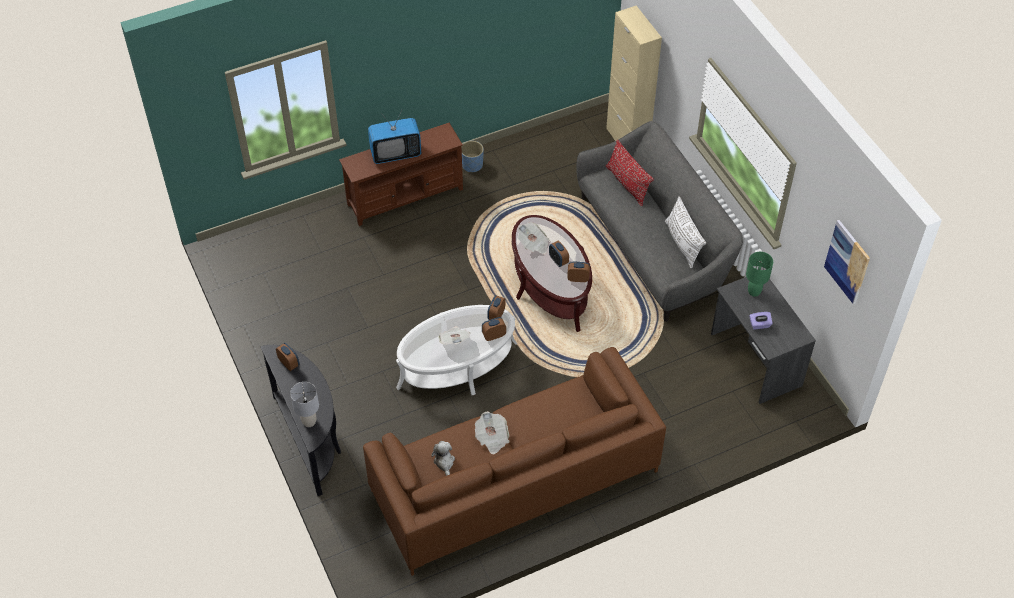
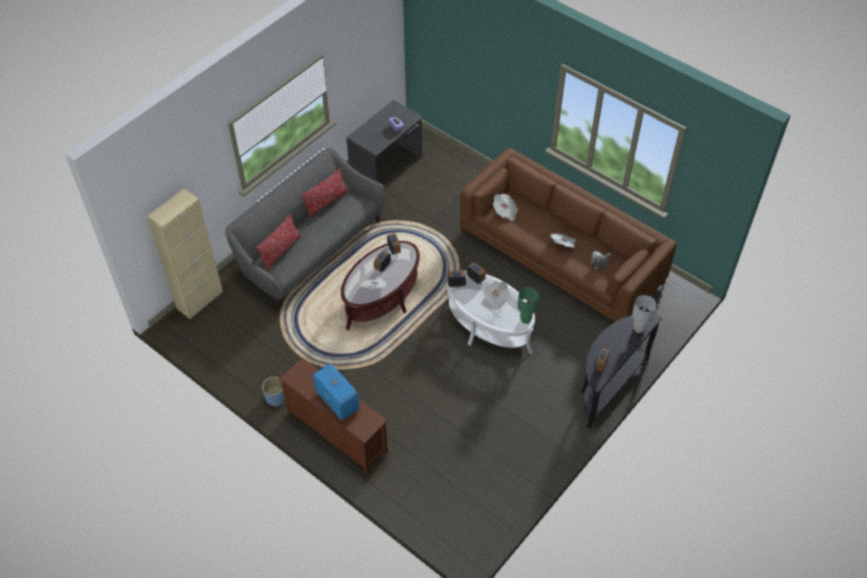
camera: 115 degrees left, 0 degrees up
white pillow [665,197,706,268] -> red pillow [301,168,349,219]
green table lamp [746,252,773,297] -> green table lamp moved to [518,287,539,324]
picture [824,220,870,304] -> none
none -> newspaper [493,194,518,221]

